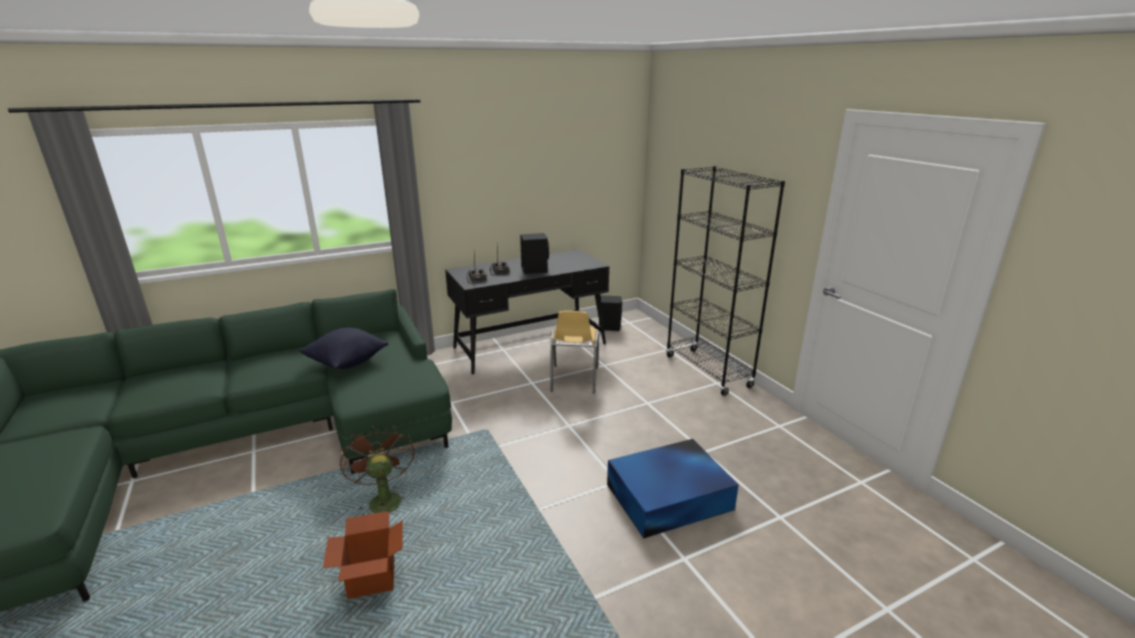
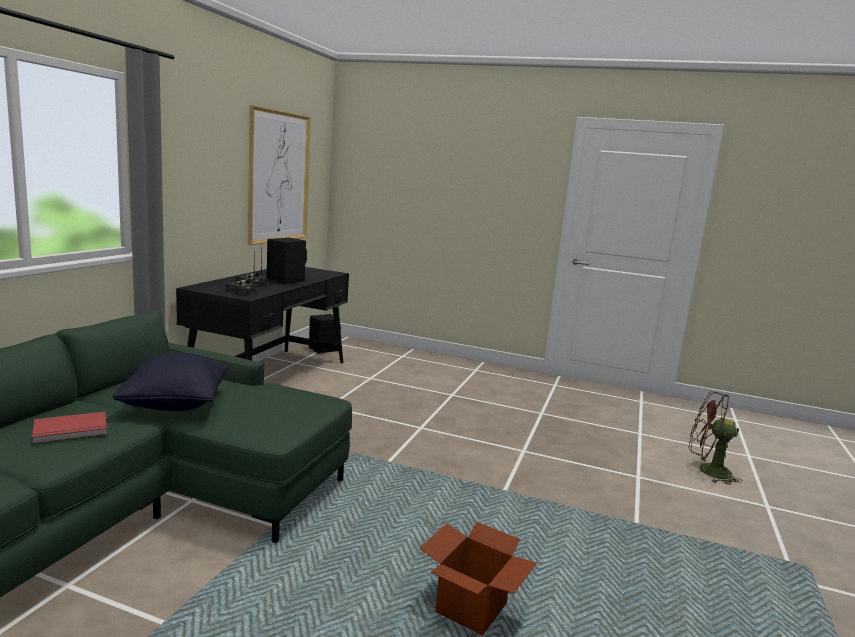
camera: 45 degrees left, 10 degrees down
brown fan [340,425,414,516] -> brown fan moved to [689,391,743,485]
yellow chair [550,311,599,393] -> none
blue storage box [607,439,739,538] -> none
black bookcase [666,166,785,396] -> none
none -> red book [32,412,107,444]
none -> picture [248,105,311,245]

